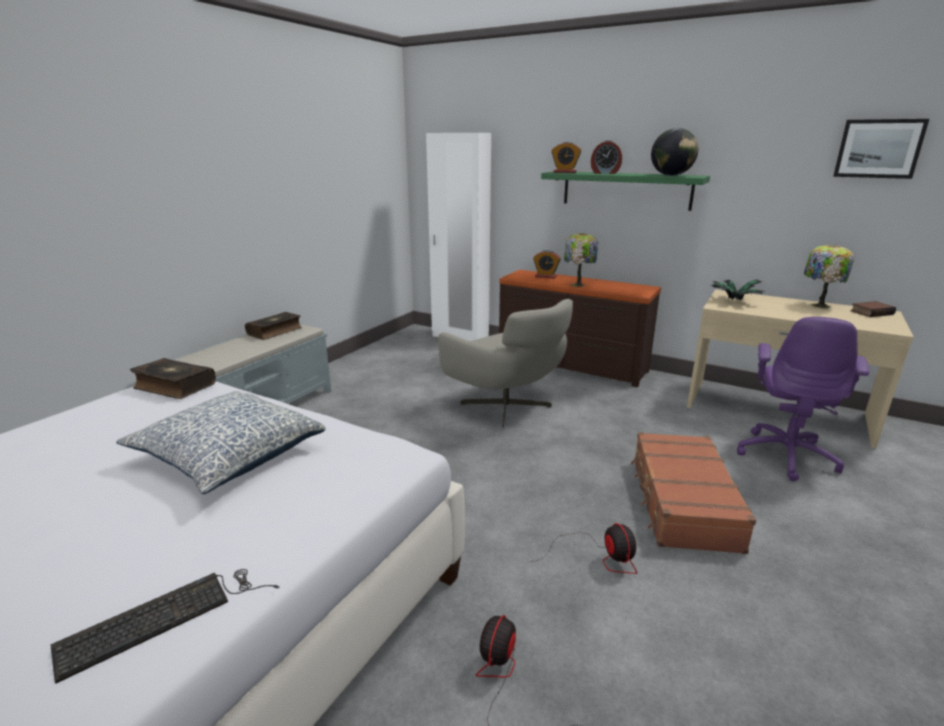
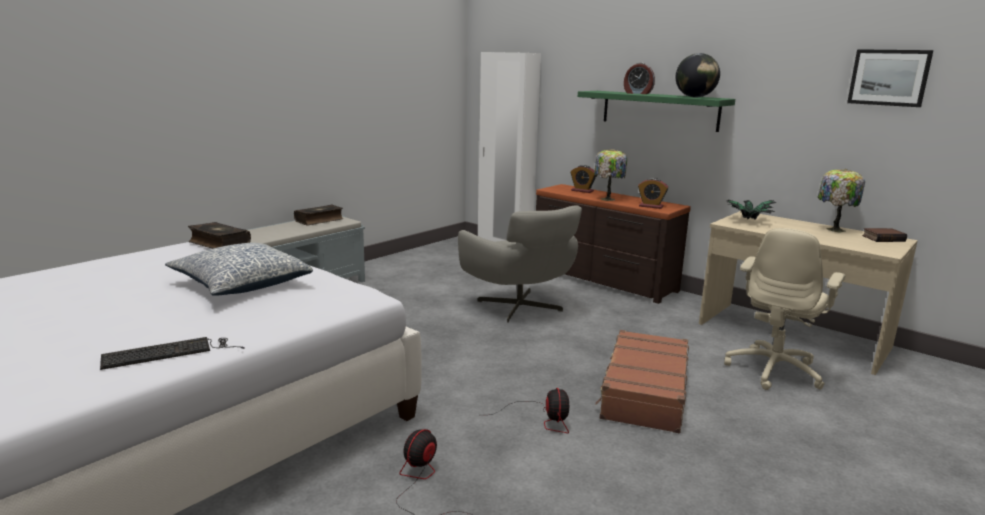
camera: 10 degrees right, 5 degrees down
alarm clock [551,142,581,173] -> alarm clock moved to [638,178,668,209]
purple office chair [737,317,869,481] -> beige office chair [724,228,846,390]

